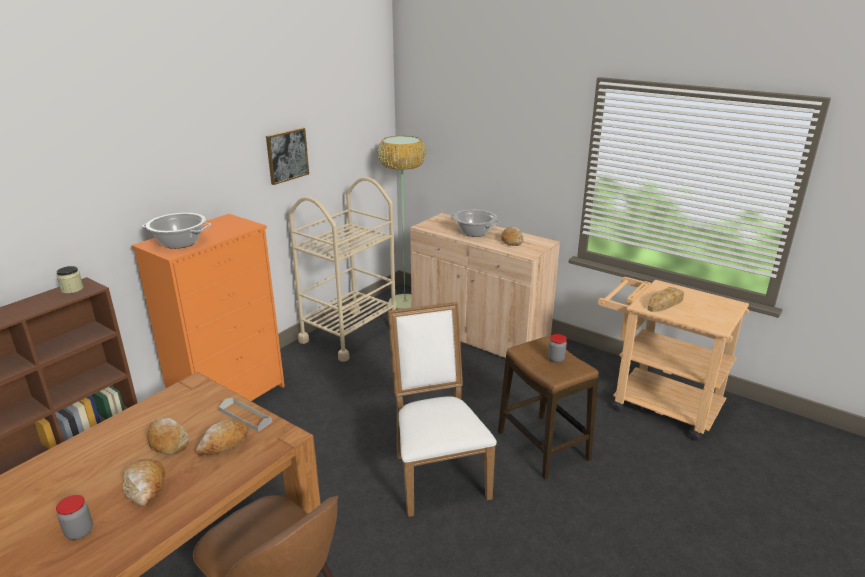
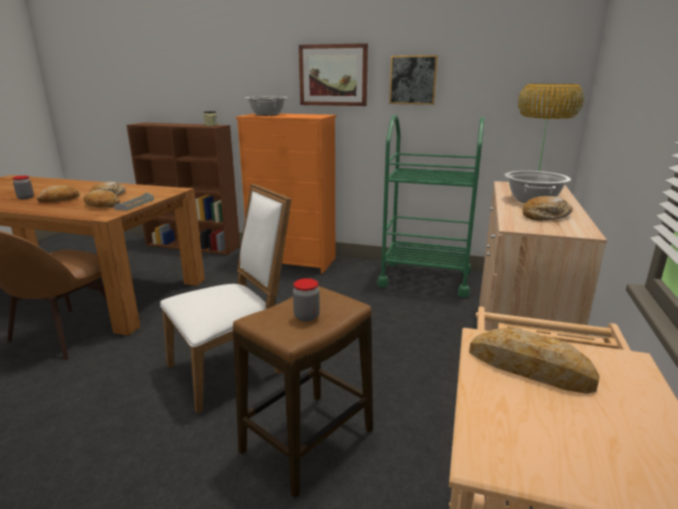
camera: 70 degrees right, 5 degrees down
beige cart [288,177,396,362] -> green cart [378,115,485,297]
none -> picture [299,43,368,106]

